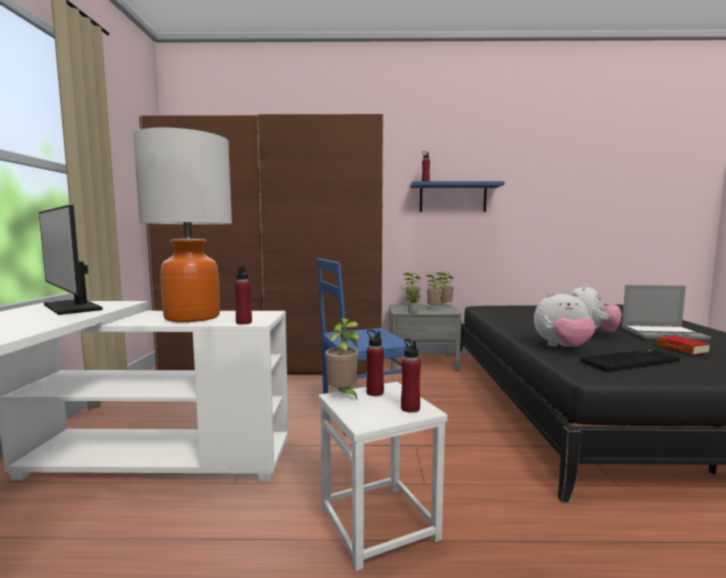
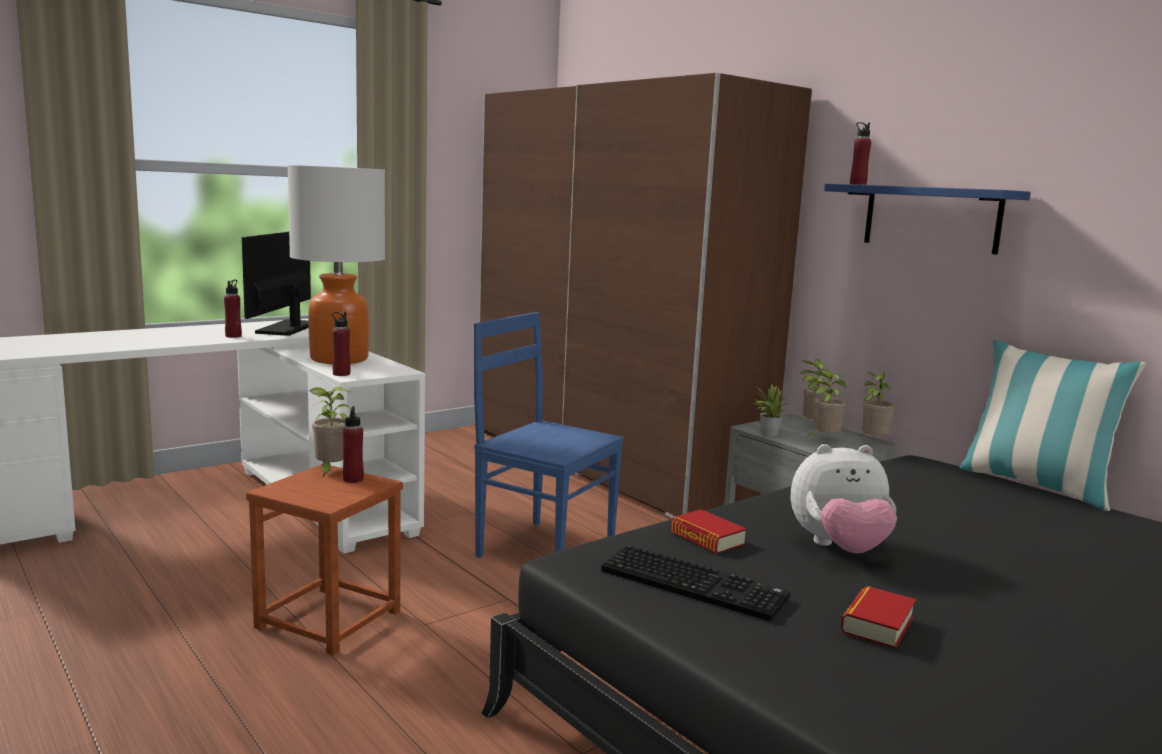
camera: 50 degrees right, 5 degrees up
white stool [318,382,448,571] -> brown stool [246,464,403,655]
red bottle [401,338,421,413] -> red bottle moved to [224,280,242,338]
plush toy [534,292,596,347] -> book [670,509,747,554]
laptop [621,285,711,341] -> none
none -> pillow [960,340,1146,511]

